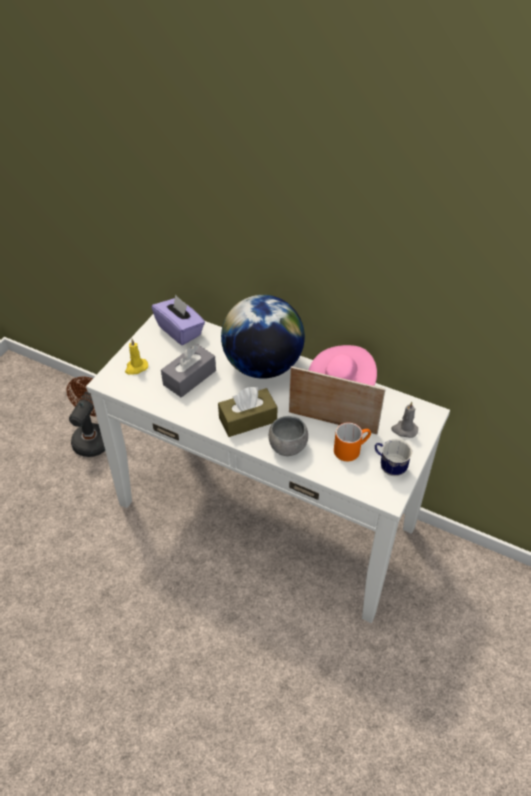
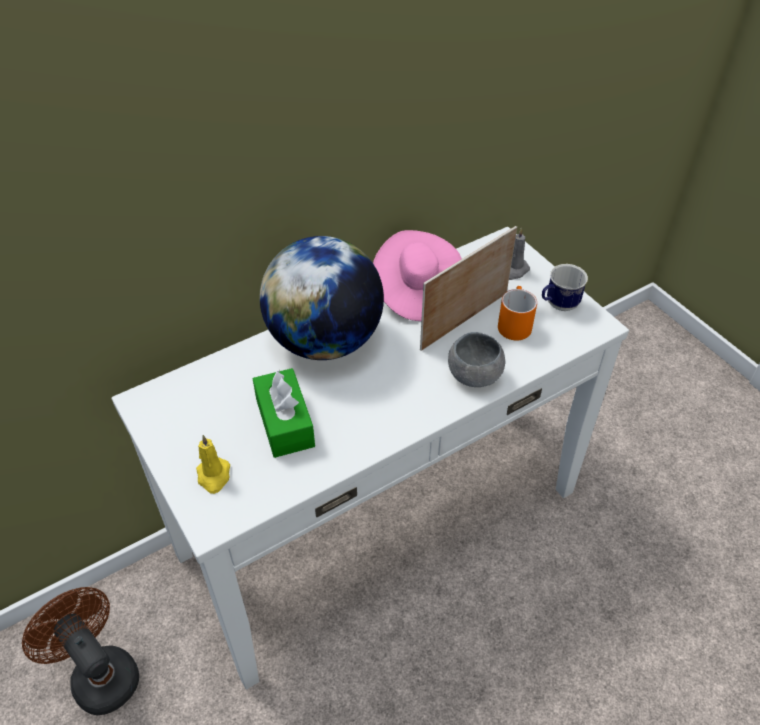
camera: 60 degrees left, 0 degrees up
purple tissue box [152,294,205,345] -> none
grey tissue box [161,344,216,398] -> green tissue box [253,368,315,458]
brown tissue box [218,387,277,437] -> none

